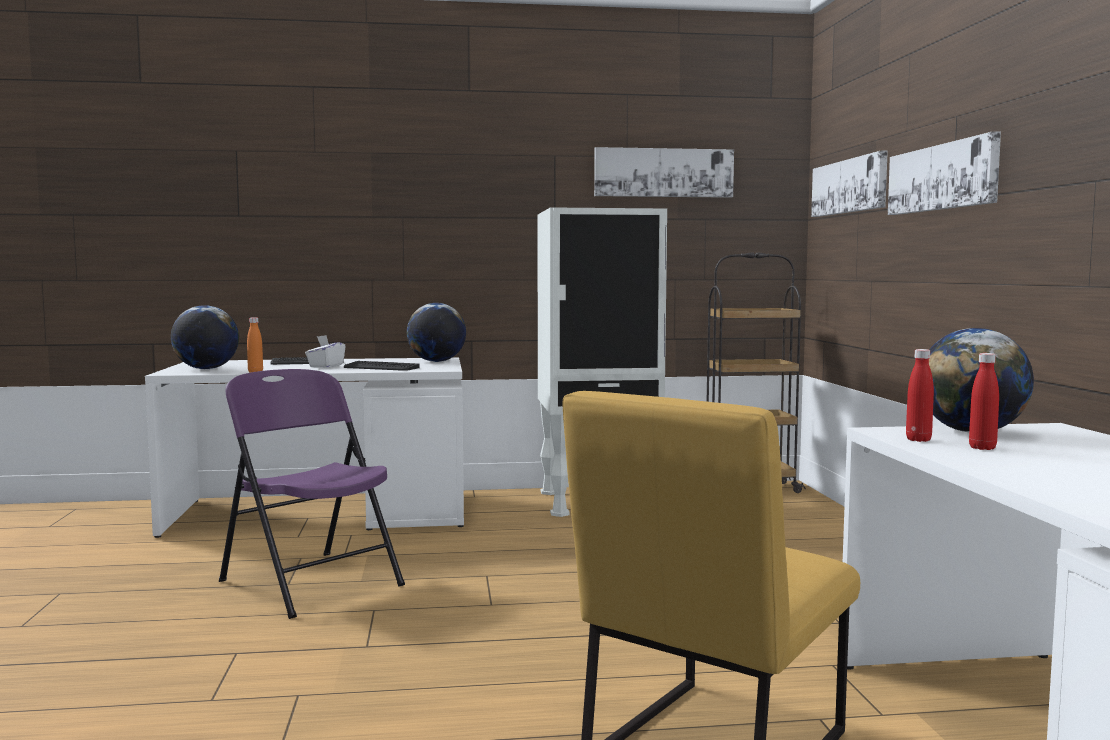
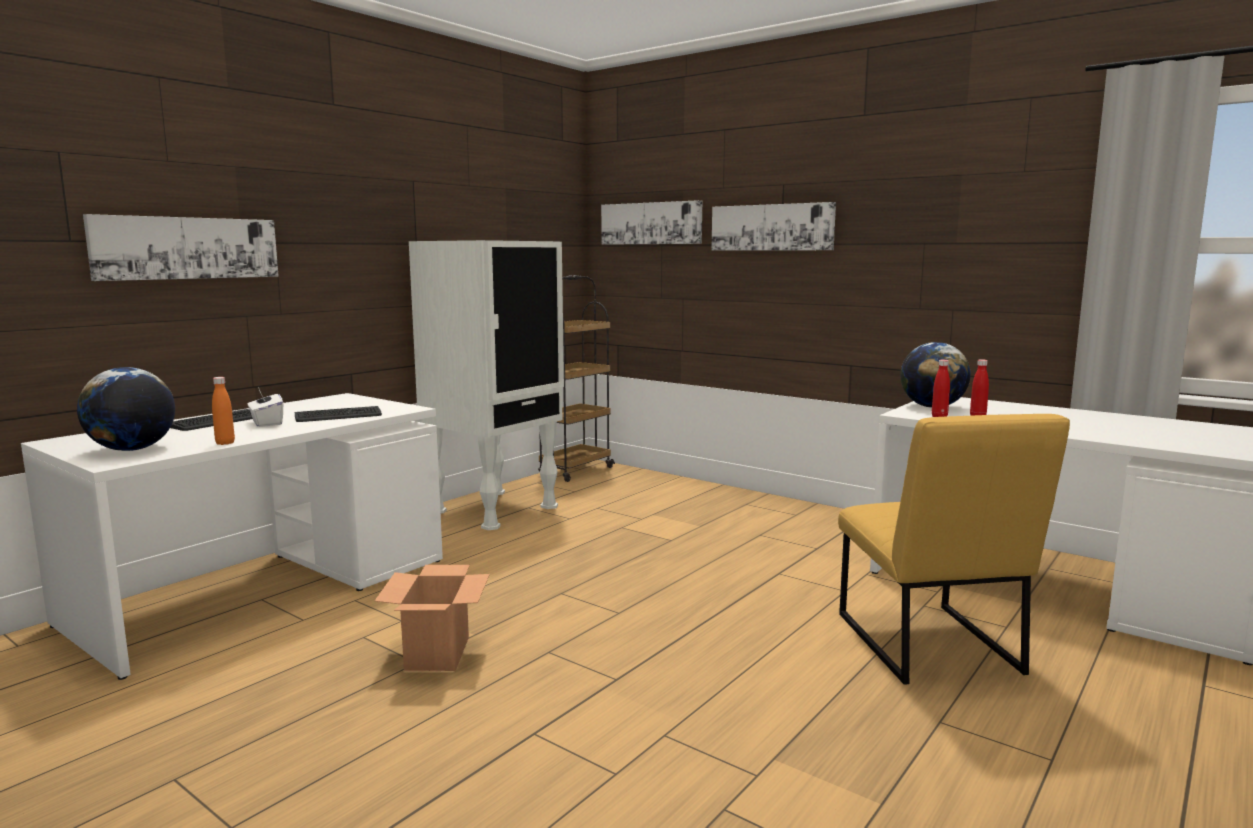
camera: 45 degrees left, 5 degrees up
purple chair [219,369,405,619] -> cardboard box [375,565,490,671]
globe [407,303,466,362] -> none
picture [594,147,734,198] -> picture moved to [83,214,279,281]

